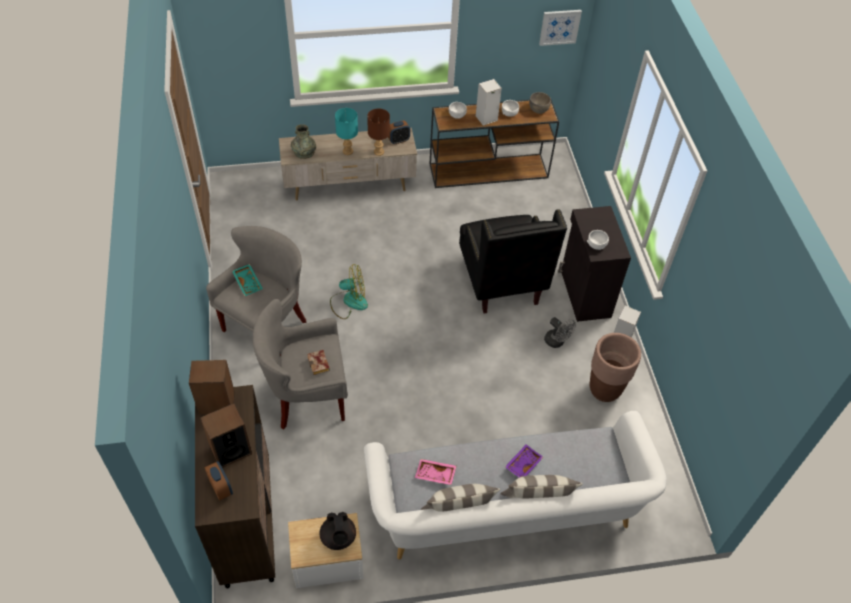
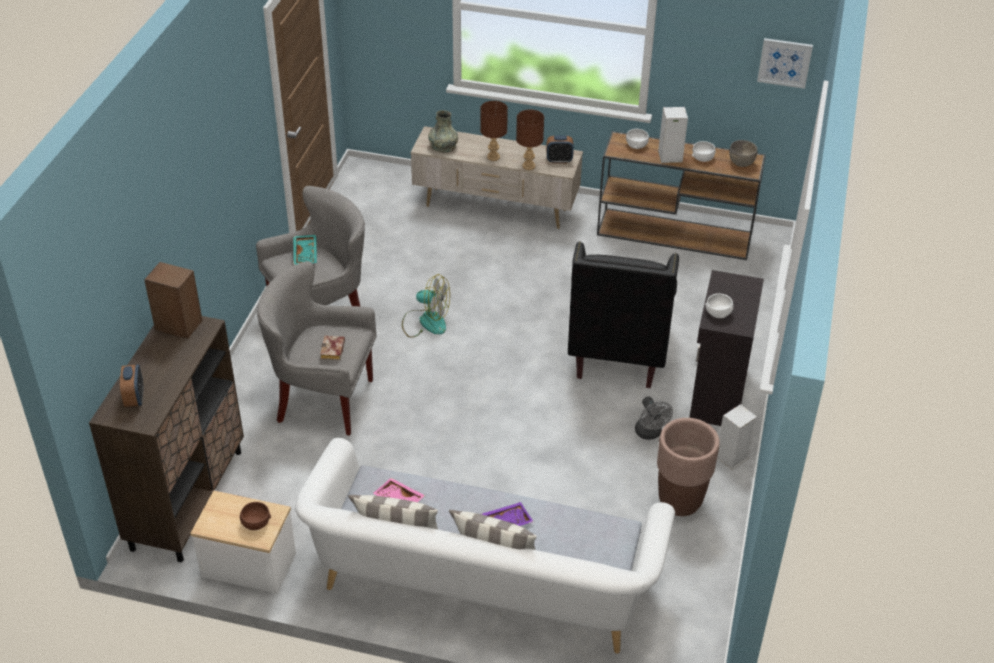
camera: 25 degrees right, 10 degrees down
speaker [200,403,252,468] -> none
black teapot [319,511,356,550] -> brown bowl [240,502,271,530]
turquoise table lamp [335,108,358,155] -> brown table lamp [480,101,508,161]

